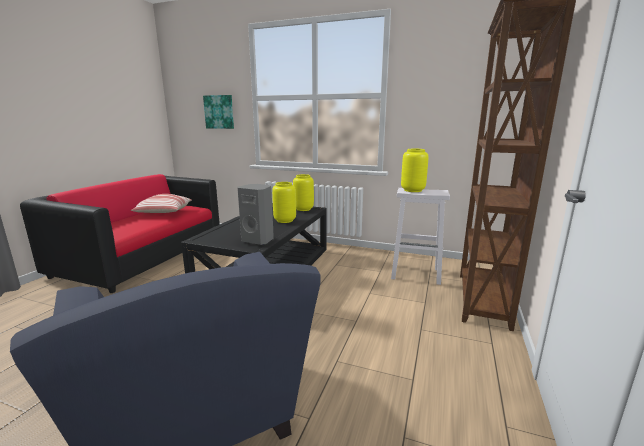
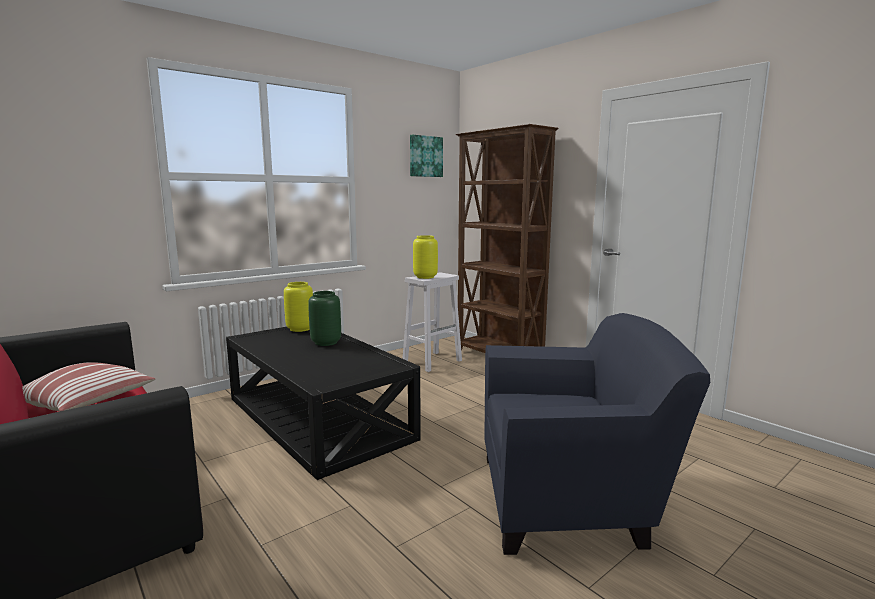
camera: 60 degrees left, 5 degrees down
picture [203,95,234,129] -> picture moved to [410,135,443,177]
grey speaker [237,184,274,245] -> none
yellow vase [272,182,296,223] -> green vase [308,291,341,346]

